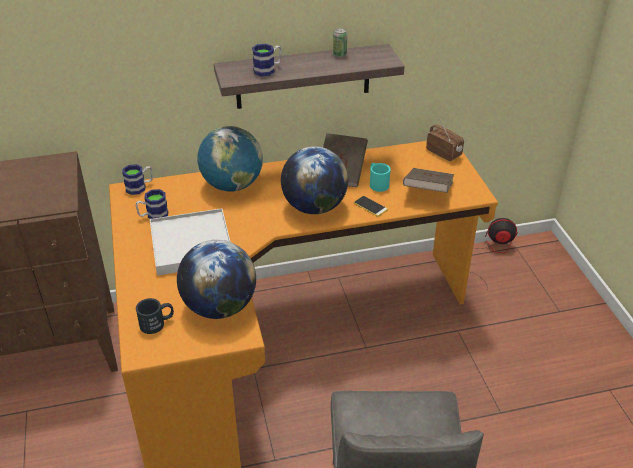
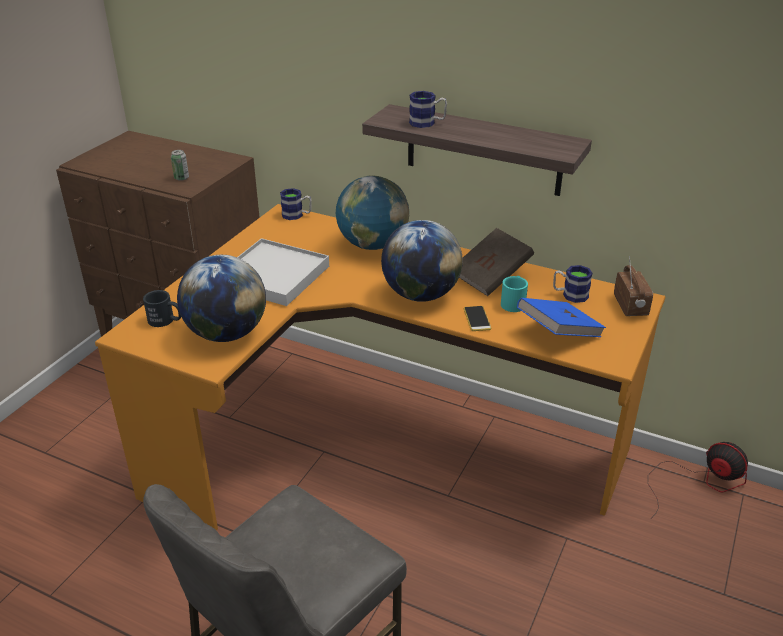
camera: 40 degrees right, 5 degrees down
mug [135,189,168,219] -> mug moved to [553,265,593,303]
can [333,28,347,57] -> can moved to [171,150,189,181]
brown book [403,168,454,193] -> blue book [517,298,606,337]

